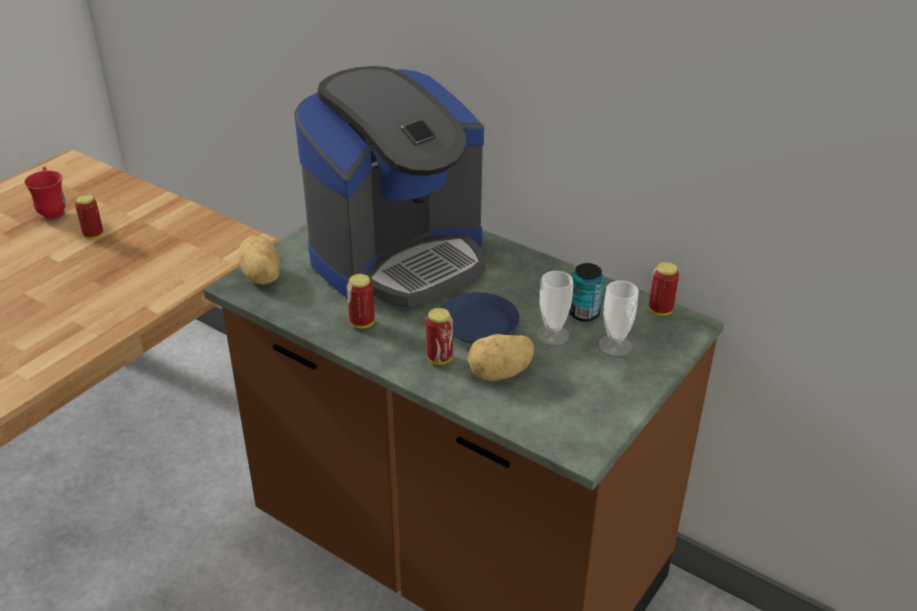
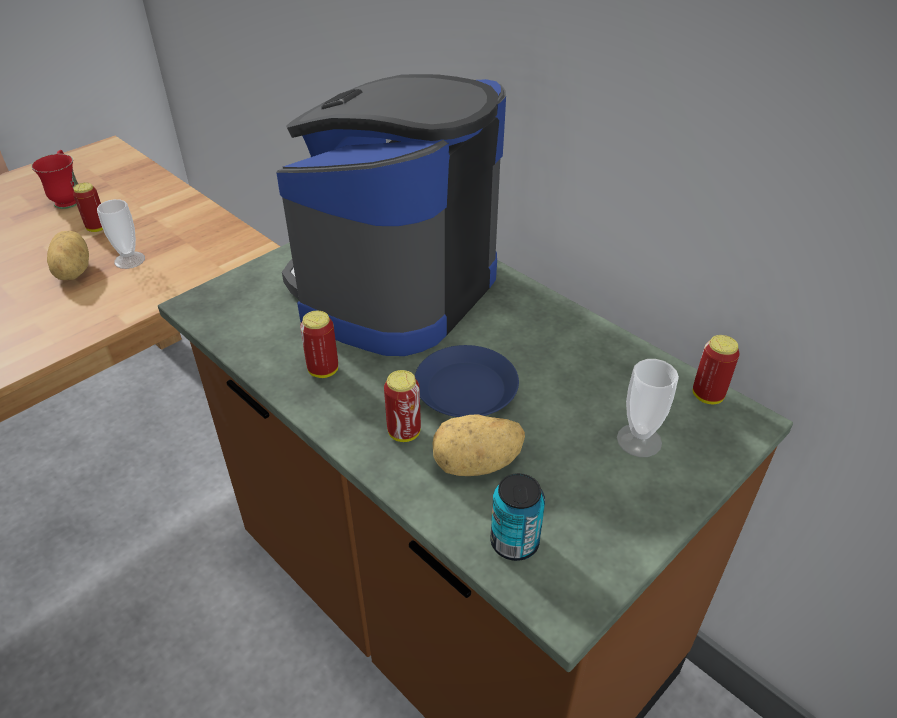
camera: 10 degrees right, 5 degrees up
potato [239,235,280,284] -> potato moved to [47,231,89,280]
coffee machine [294,66,486,307] -> coffee machine turned 150 degrees clockwise [276,74,506,356]
cup [536,271,573,345] -> cup moved to [97,199,145,269]
can [569,263,604,322] -> can moved to [490,473,545,561]

